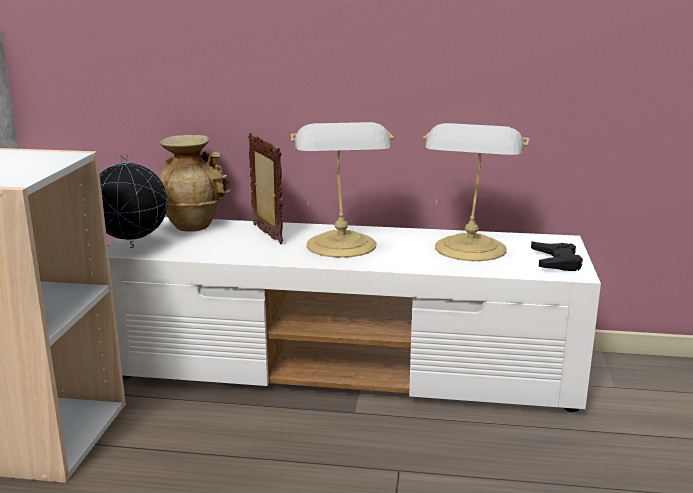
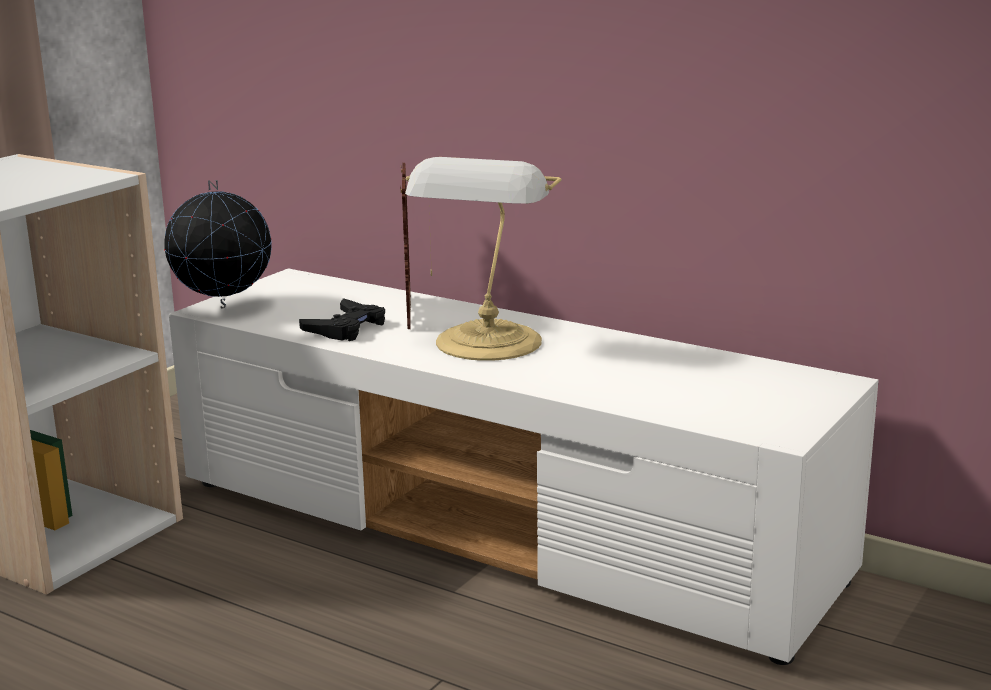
camera: 25 degrees right, 0 degrees up
beige vase [159,135,231,232] -> none
table lamp [423,123,530,261] -> none
black game controller [531,241,583,271] -> black game controller moved to [299,298,385,341]

